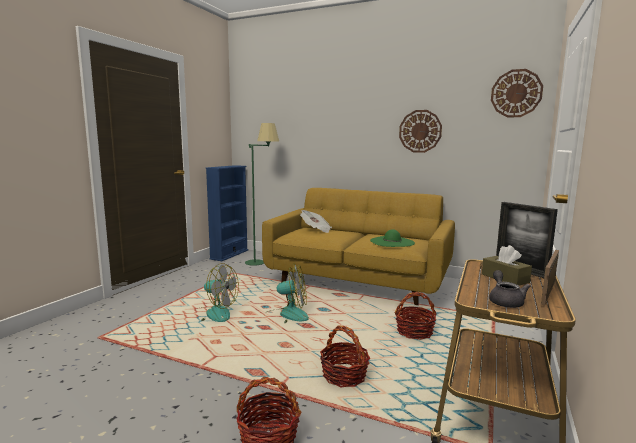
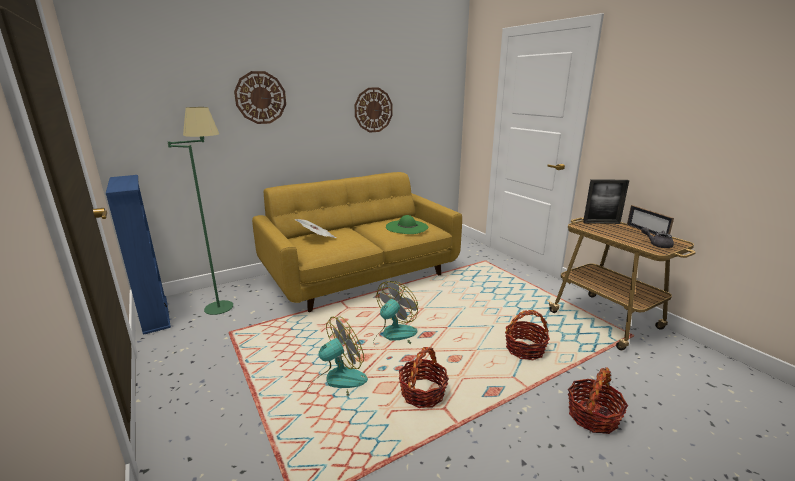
camera: 55 degrees left, 10 degrees up
basket [395,292,436,340] -> basket moved to [399,347,449,408]
brown tissue box [482,245,532,285] -> none
wall clock [491,69,543,117] -> wall clock moved to [234,71,286,124]

